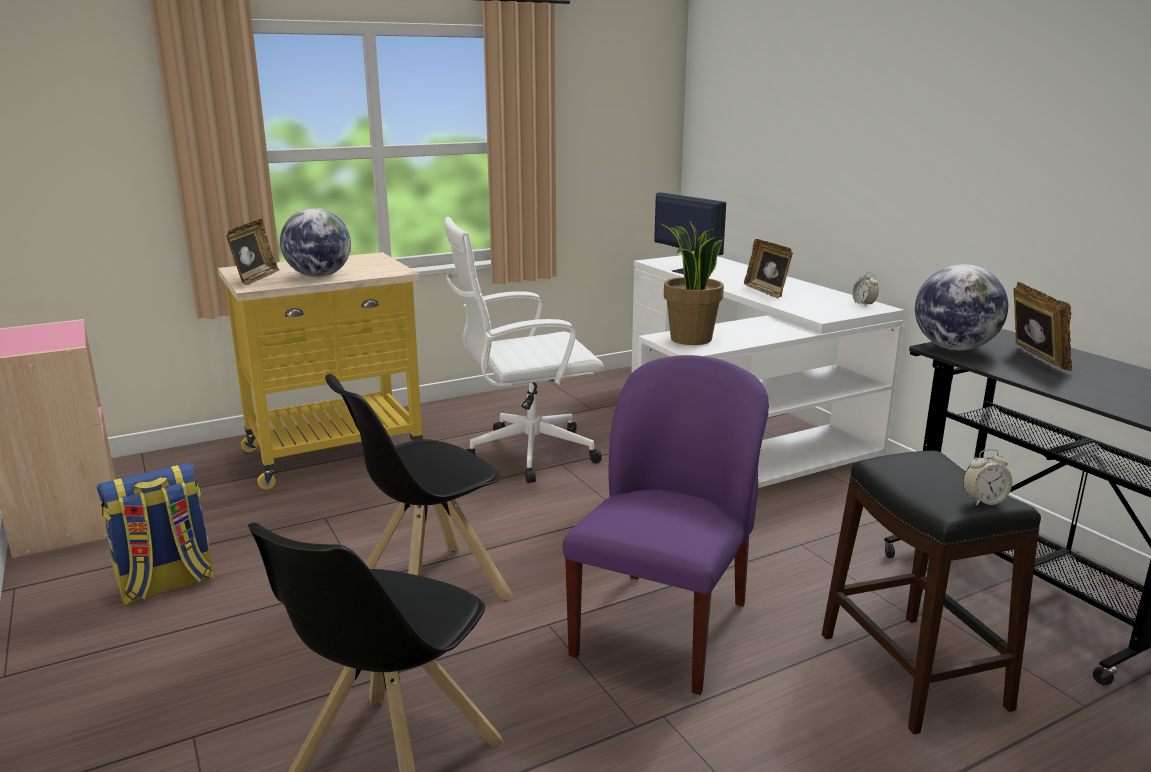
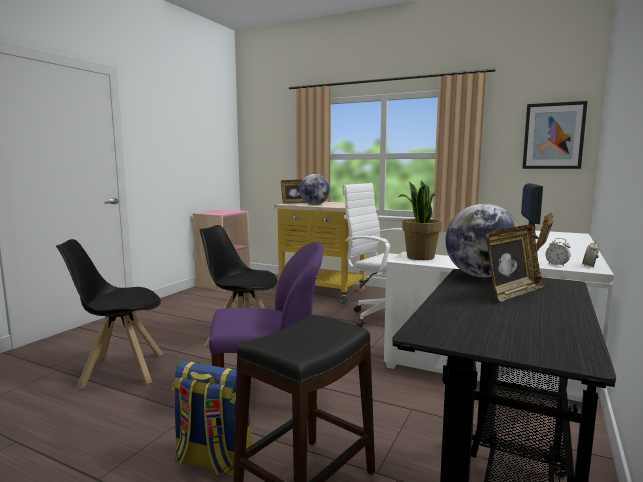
camera: 55 degrees right, 10 degrees down
backpack [97,463,215,605] -> backpack moved to [172,361,252,477]
alarm clock [963,449,1012,506] -> alarm clock moved to [545,238,571,266]
none -> picture [522,101,588,169]

